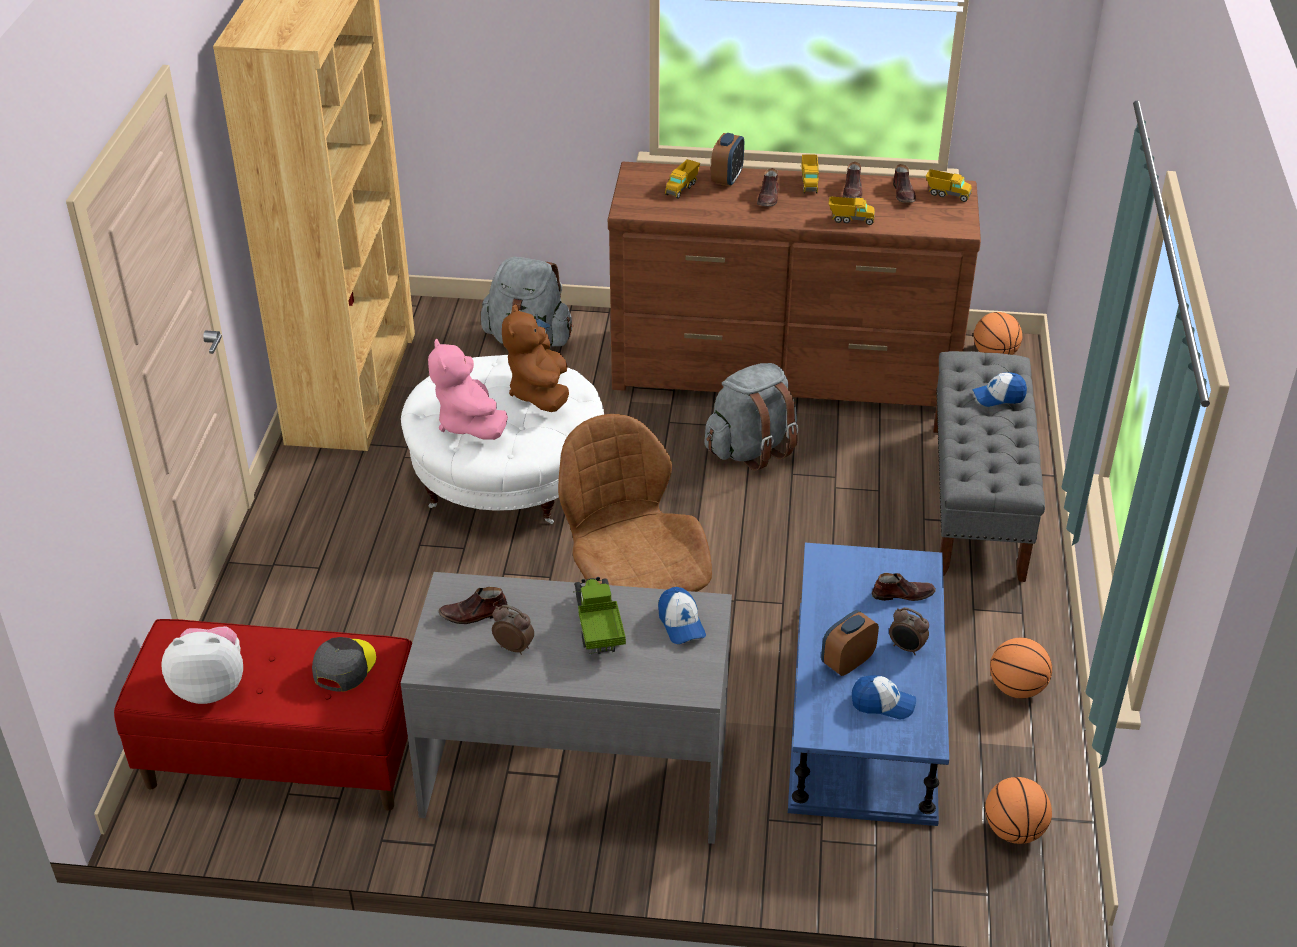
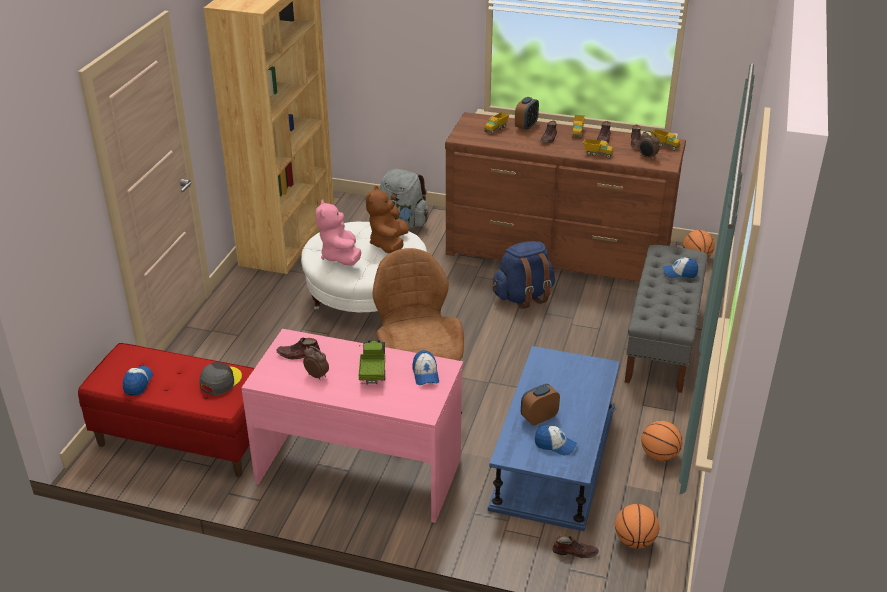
camera: 10 degrees right, 5 degrees down
plush toy [162,626,243,704] -> cap [123,366,153,396]
grey desk [401,572,732,844] -> pink desk [241,329,463,523]
grey backpack [704,363,799,471] -> blue backpack [493,241,555,309]
brown shoe [872,573,936,601] -> brown shoe moved to [552,535,599,558]
alarm clock [889,607,929,655] -> alarm clock moved to [638,131,660,160]

